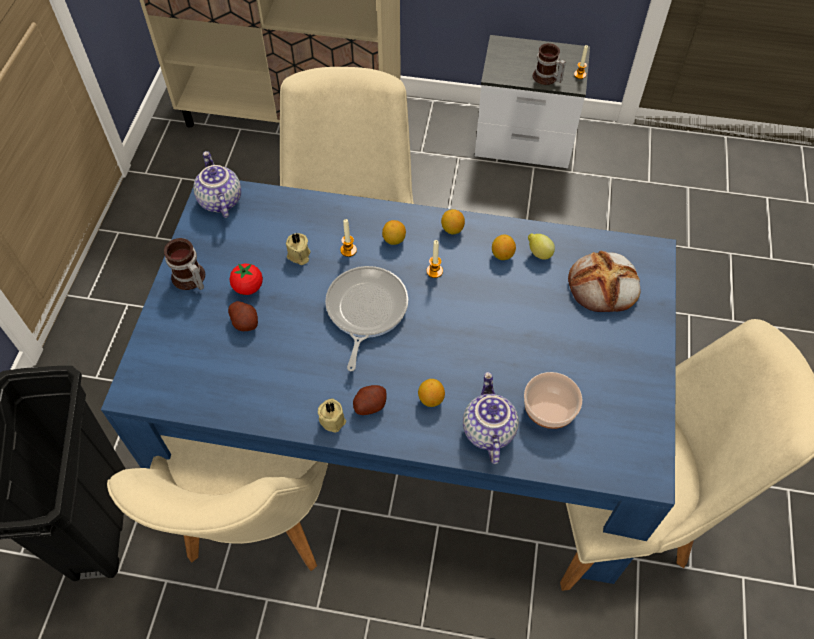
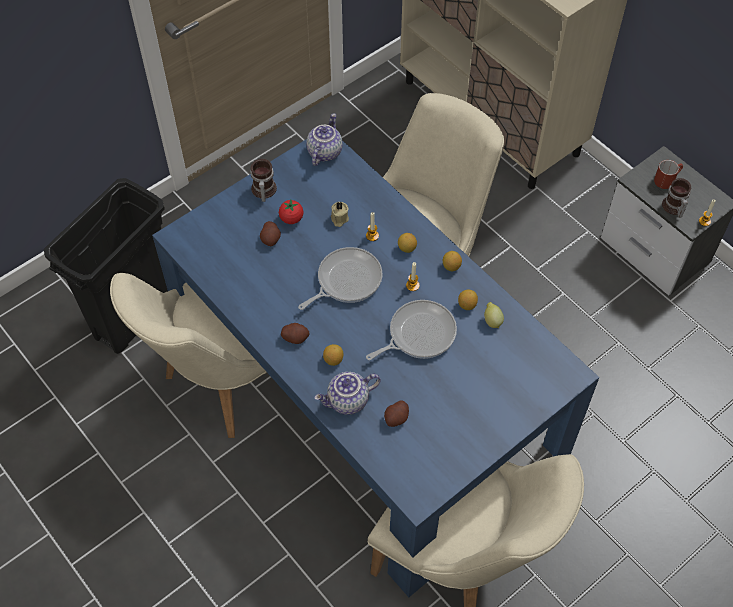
camera: 40 degrees right, 0 degrees up
beige candle [318,399,346,433] -> none
teapot [463,372,519,464] -> teapot turned 150 degrees counterclockwise [314,372,381,415]
bowl [524,372,582,429] -> potato [384,400,409,427]
bread [568,250,641,312] -> none
none -> frying pan [366,300,457,360]
none -> red mug [654,160,683,189]

